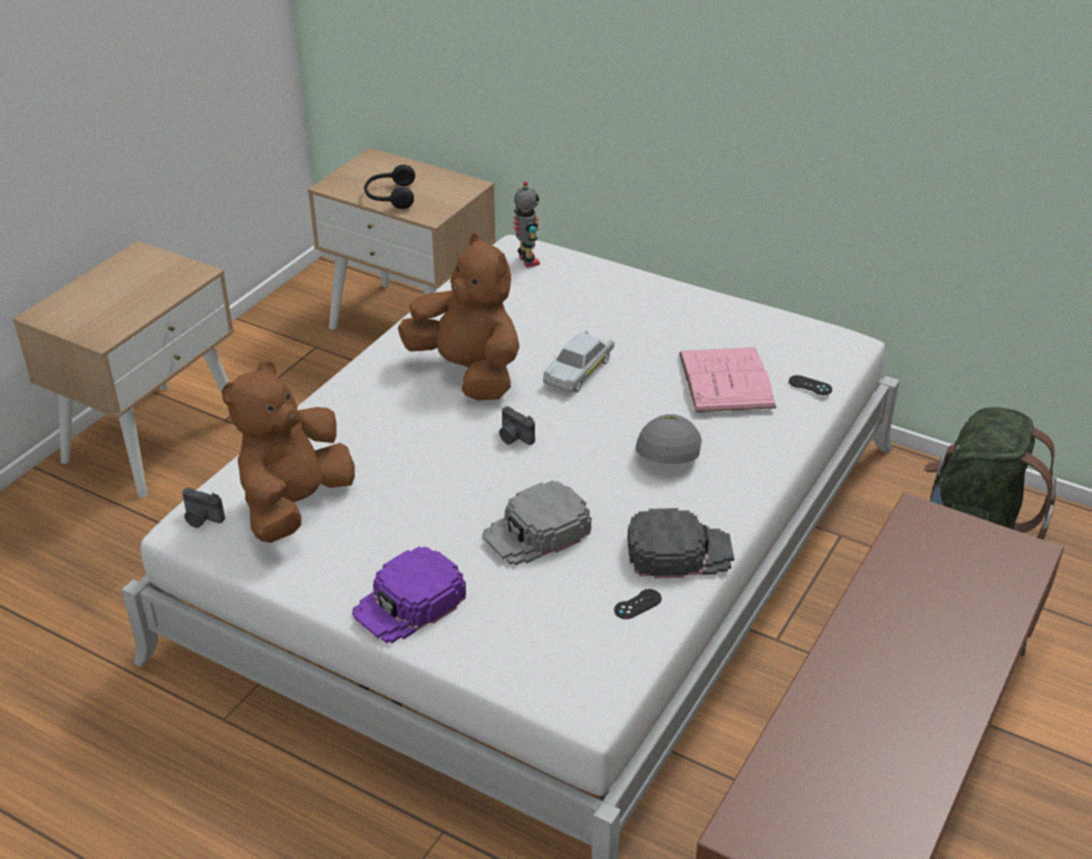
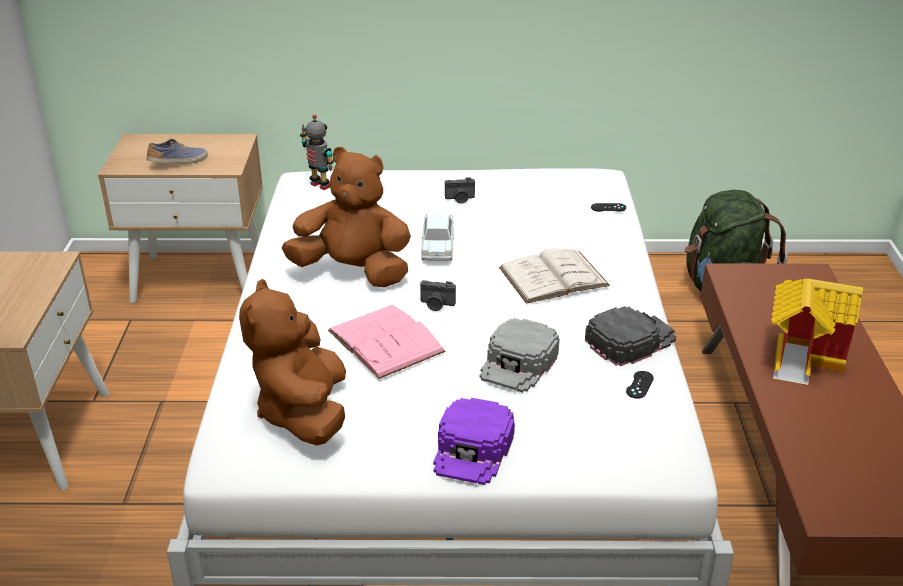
camera: 30 degrees left, 5 degrees down
camera [182,488,225,528] -> camera moved to [445,178,475,204]
black headphones [364,165,415,209] -> shoe [147,139,208,164]
grey cap [636,414,702,464] -> white book [499,249,610,304]
pink book [679,347,776,412] -> pink book moved to [328,305,445,379]
none -> toy house [771,278,863,385]

